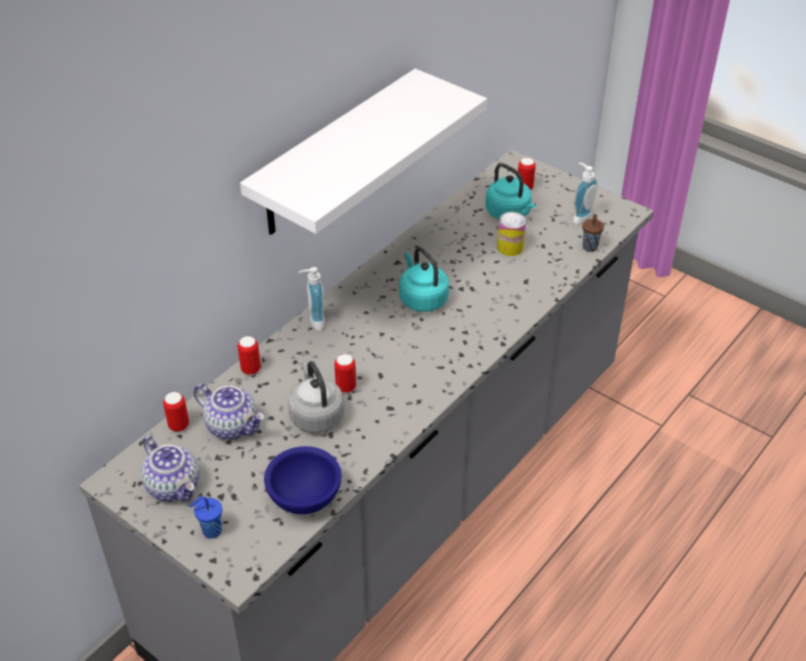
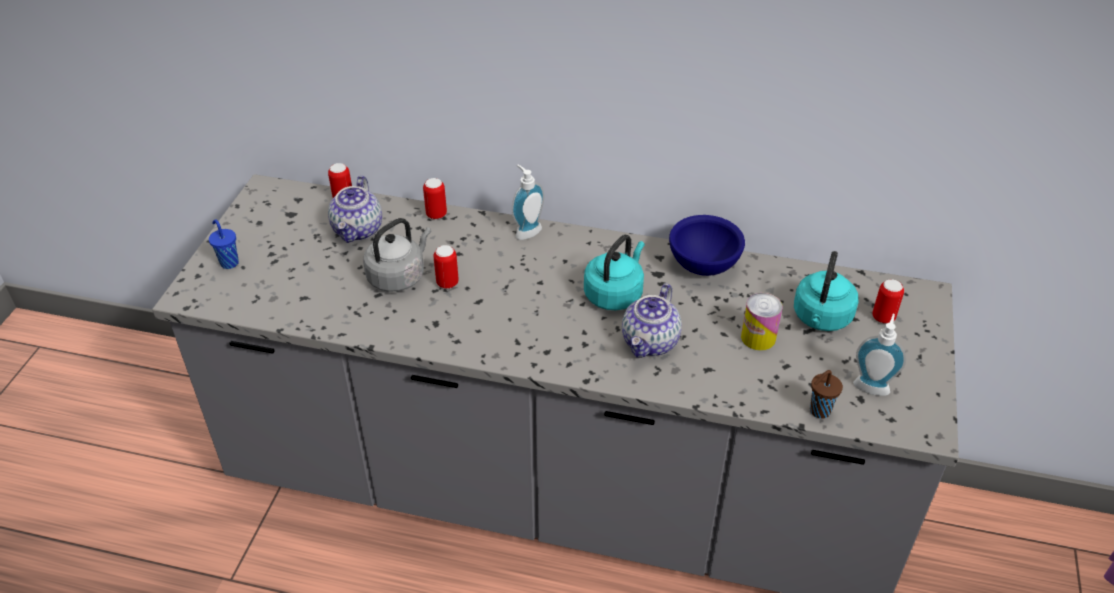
camera: 65 degrees right, 0 degrees up
teapot [141,436,199,502] -> teapot moved to [622,283,682,357]
white shelf [240,69,487,235] -> none
blue bowl [264,446,342,514] -> blue bowl moved to [669,215,745,276]

